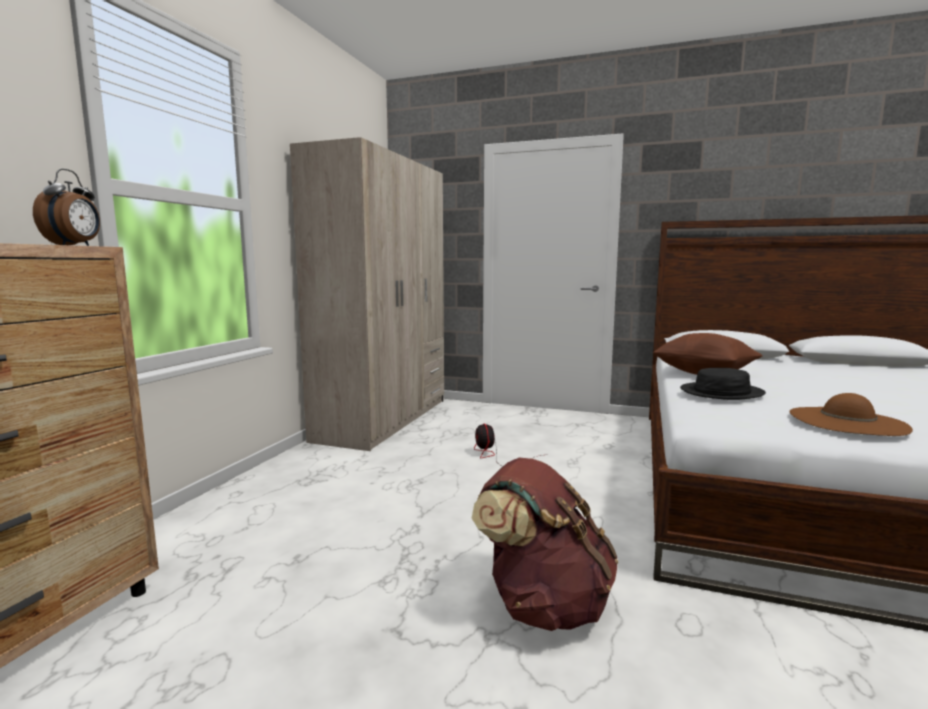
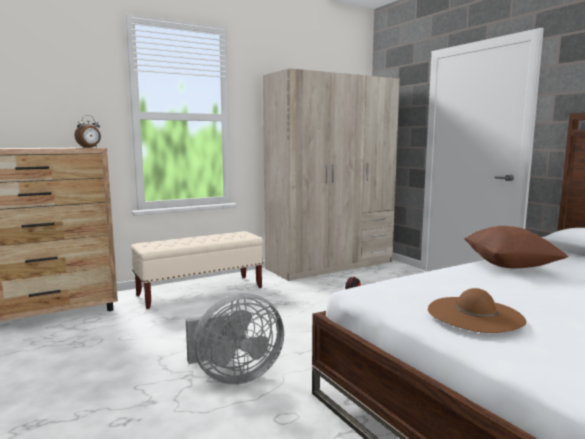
camera: 40 degrees right, 0 degrees up
brown backpack [472,457,618,631] -> grey fan [186,293,284,385]
black hat [680,368,766,400] -> none
none -> beige bench [131,231,263,309]

